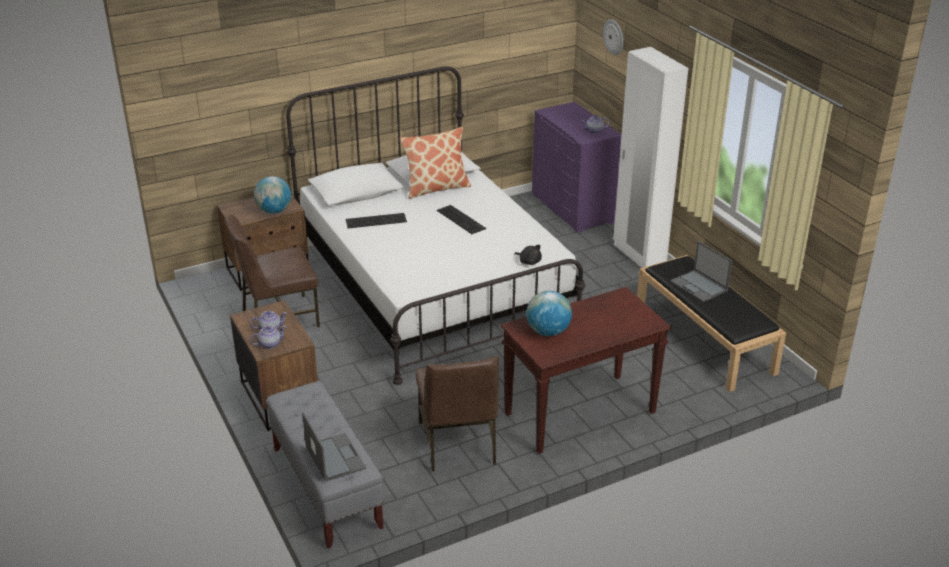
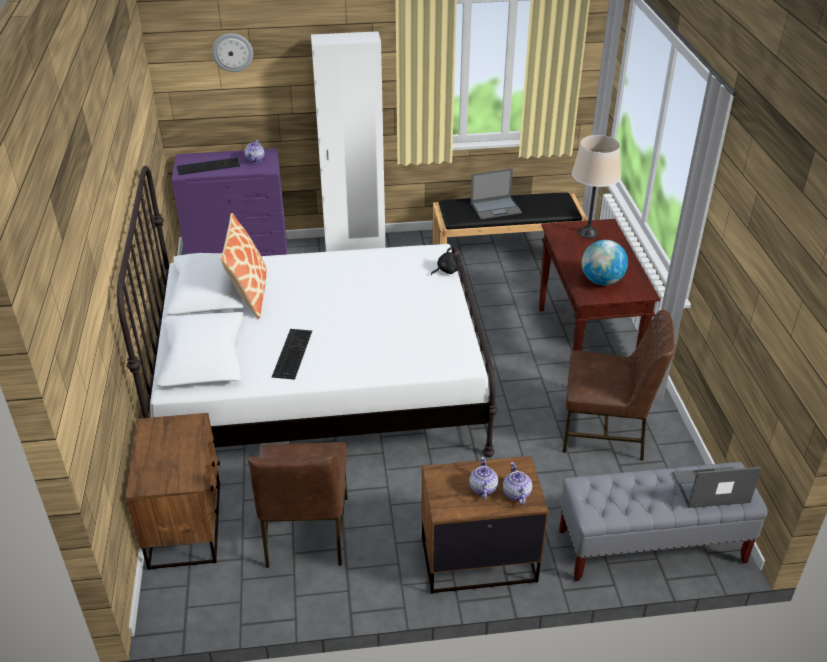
camera: 70 degrees left, 5 degrees up
globe [254,176,292,214] -> none
keyboard [437,205,486,234] -> keyboard moved to [177,158,240,175]
none -> beige table lamp [572,135,621,238]

